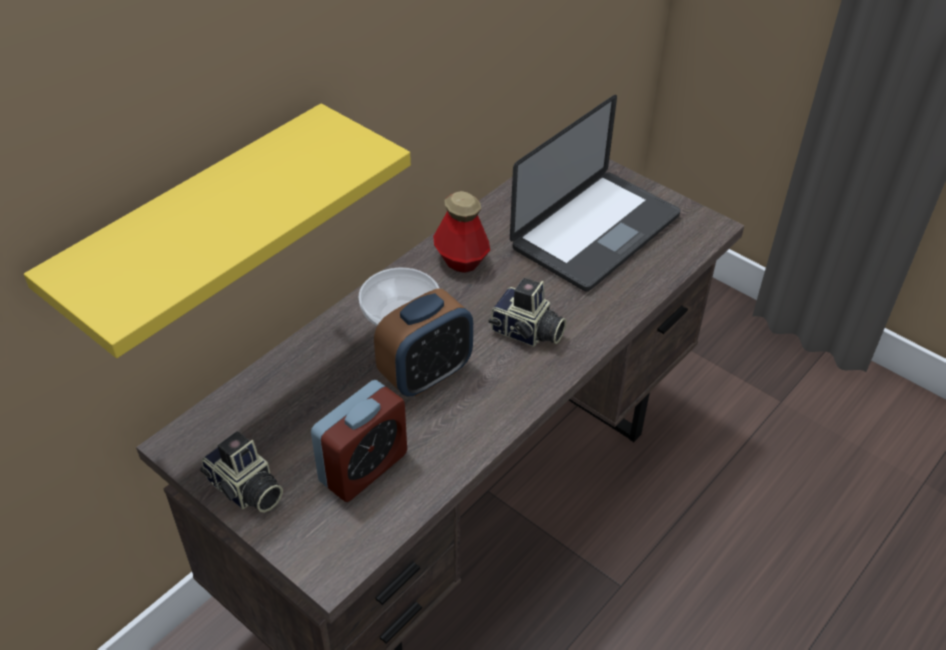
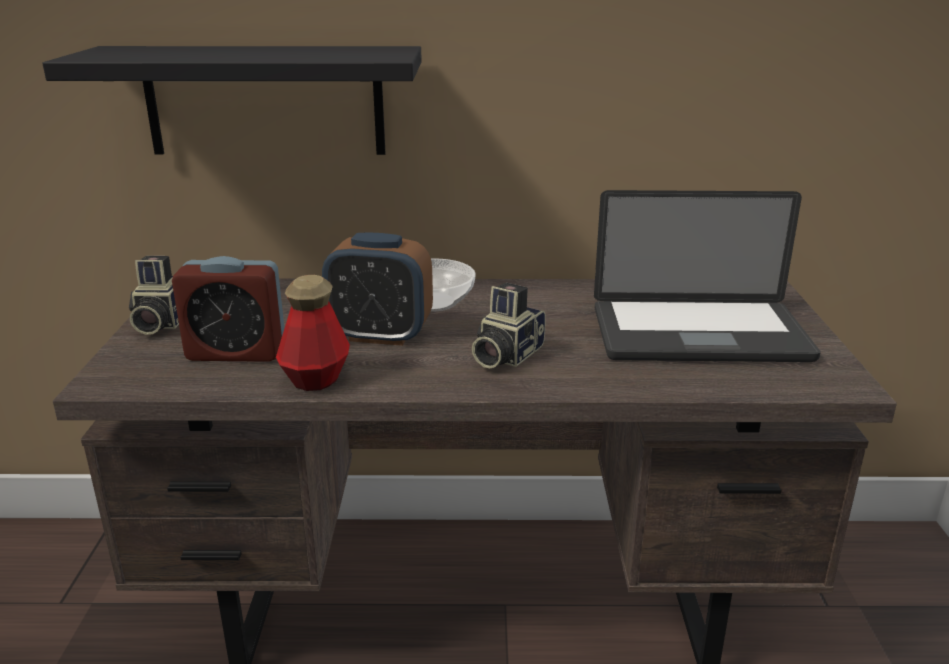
camera: 50 degrees right, 20 degrees down
yellow shelf [24,103,411,358] -> black shelf [42,46,422,155]
bottle [433,191,490,273] -> bottle moved to [276,275,350,391]
camera [489,278,566,347] -> camera turned 45 degrees clockwise [472,283,546,368]

